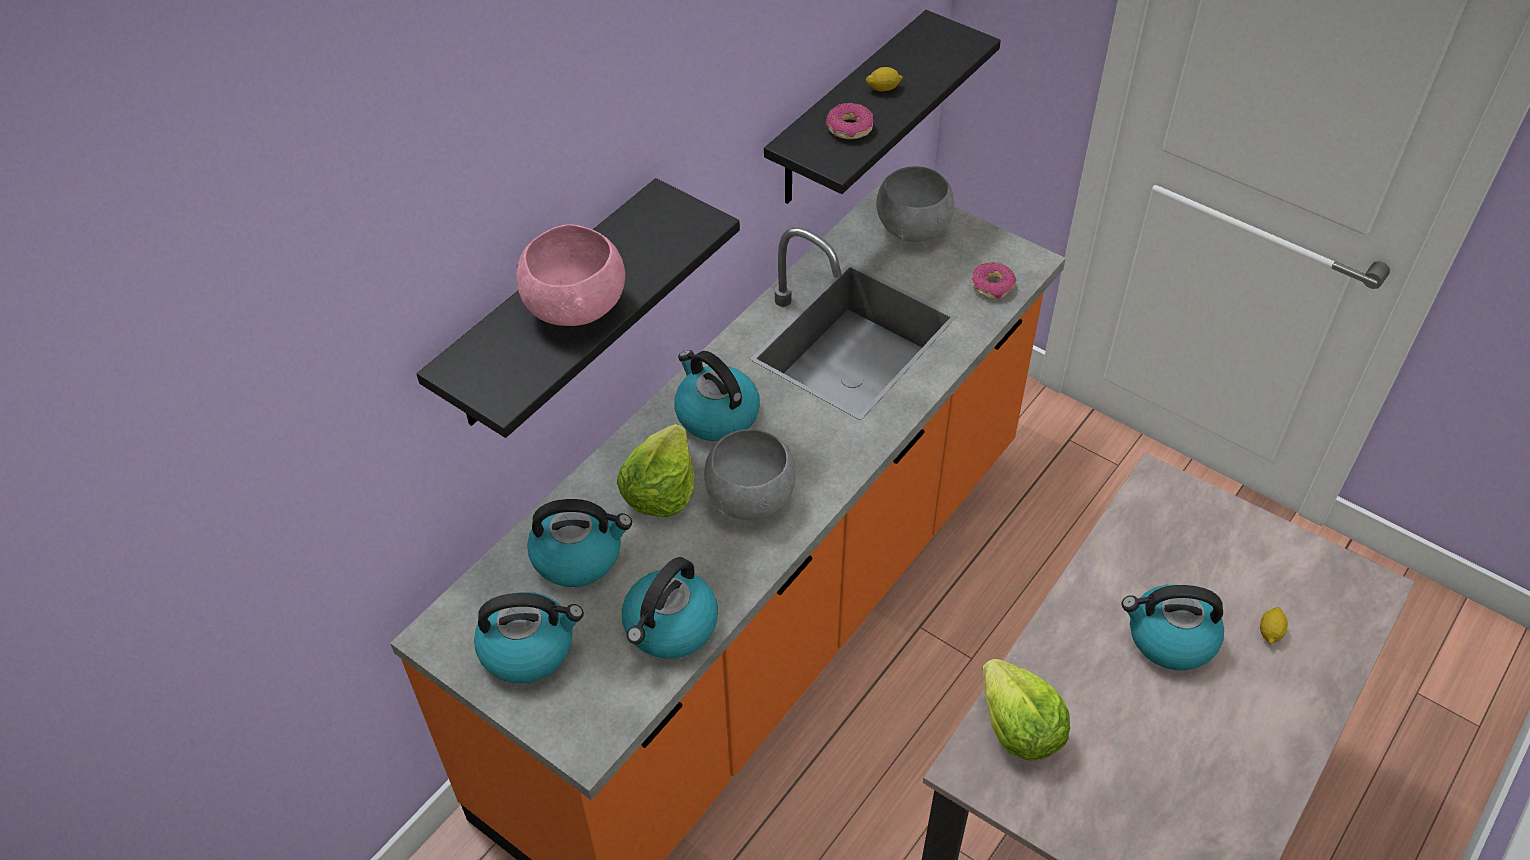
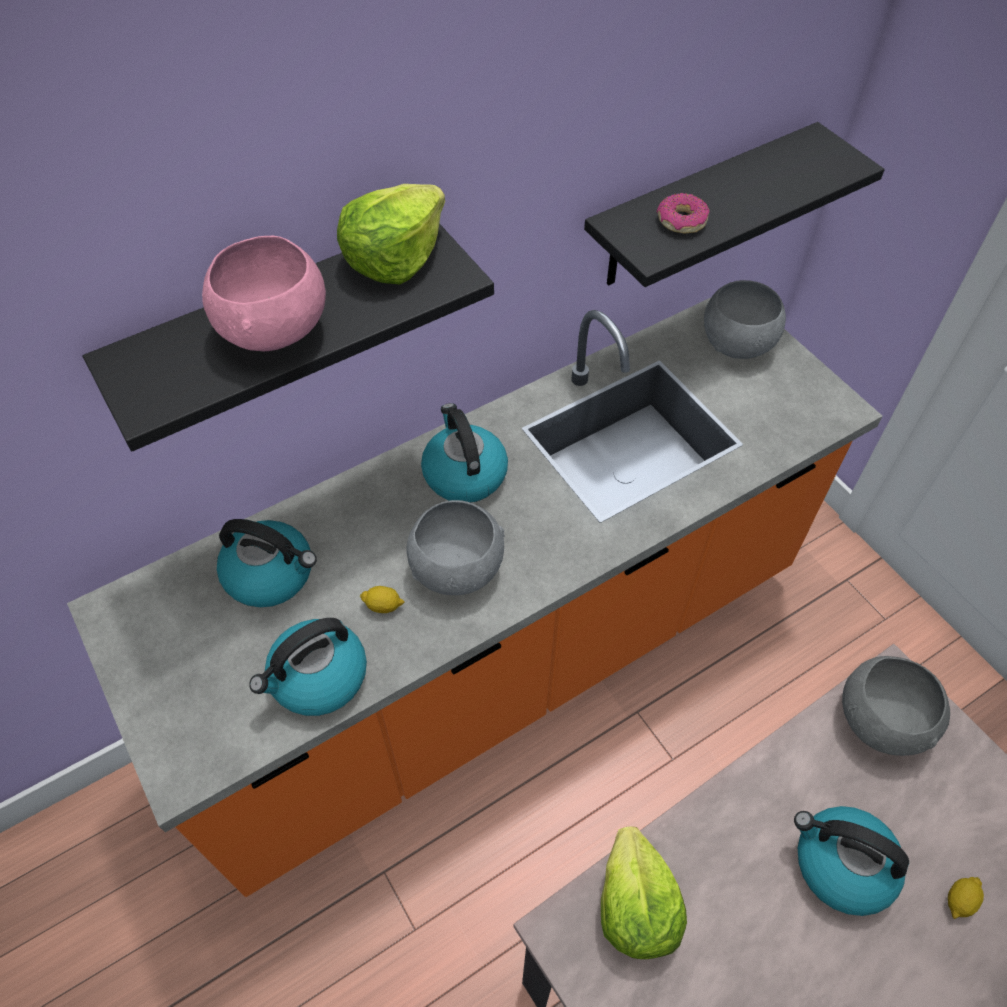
camera: 20 degrees right, 5 degrees up
kettle [474,592,584,683] -> none
lettuce [617,424,694,517] -> lettuce moved to [337,184,445,285]
lemon [866,67,903,91] -> lemon moved to [360,586,405,613]
donut [971,262,1016,299] -> none
none -> grey bowl [842,656,950,756]

